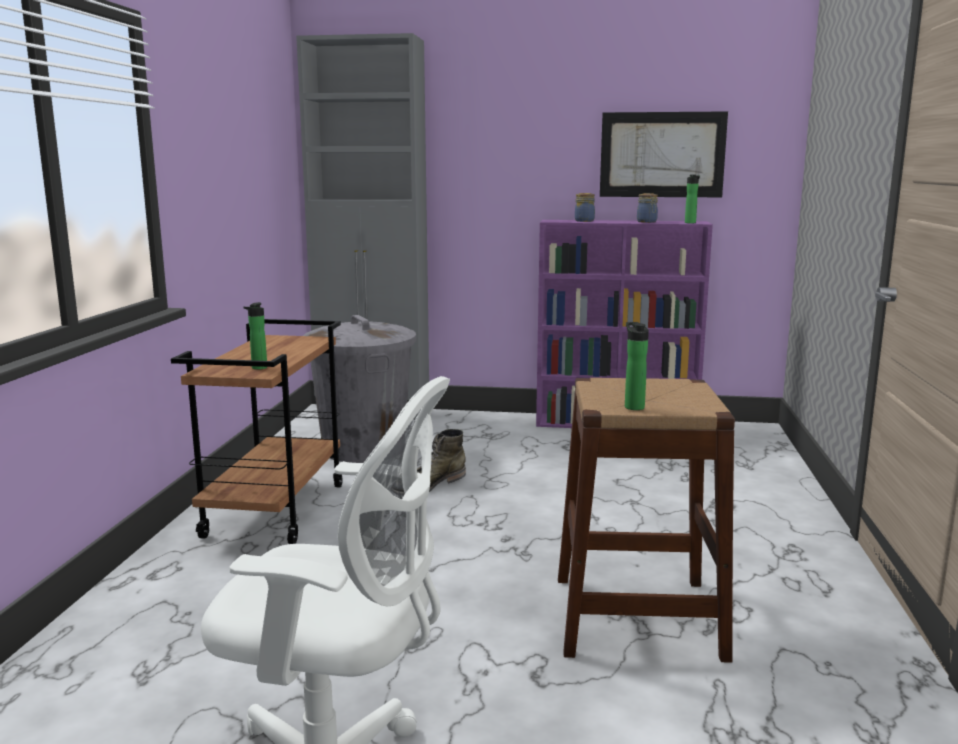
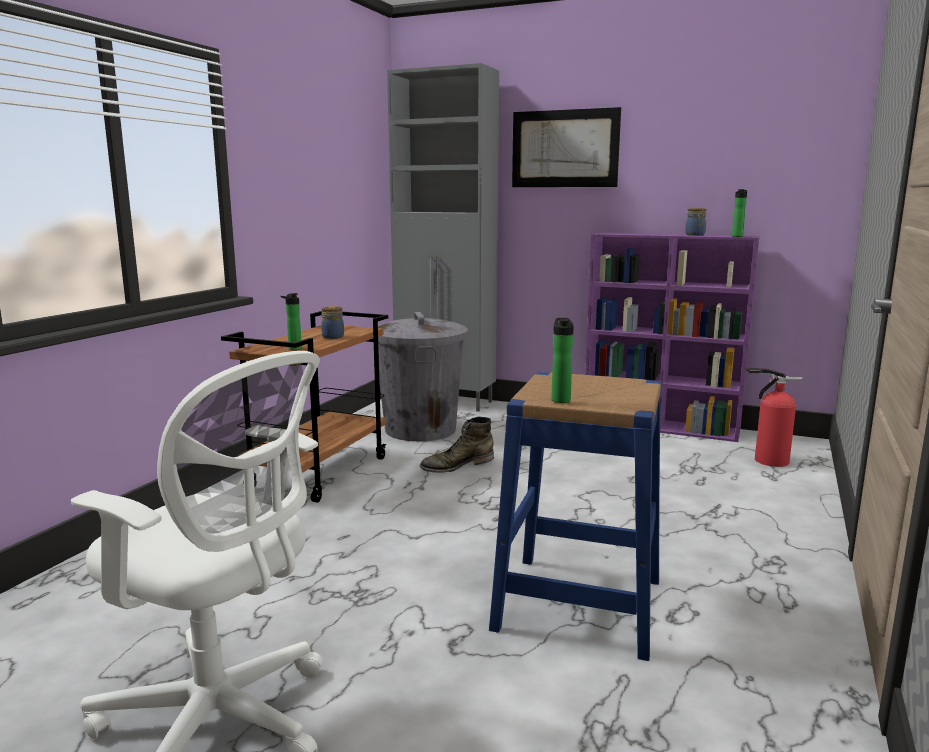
camera: 15 degrees right, 0 degrees up
brown stool [558,378,735,663] -> blue stool [489,372,661,661]
jar [575,193,595,222] -> jar moved to [321,306,344,339]
picture [600,111,728,197] -> picture moved to [512,107,621,187]
none -> fire extinguisher [746,368,802,467]

